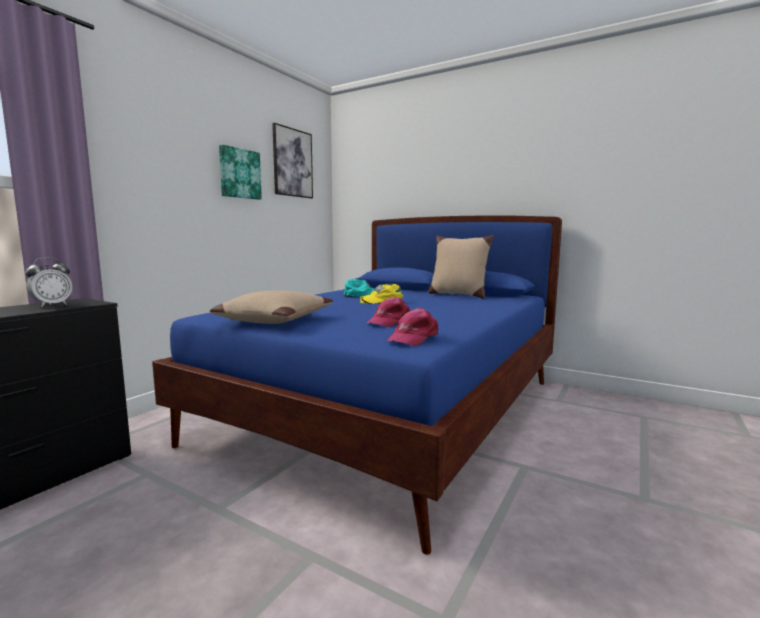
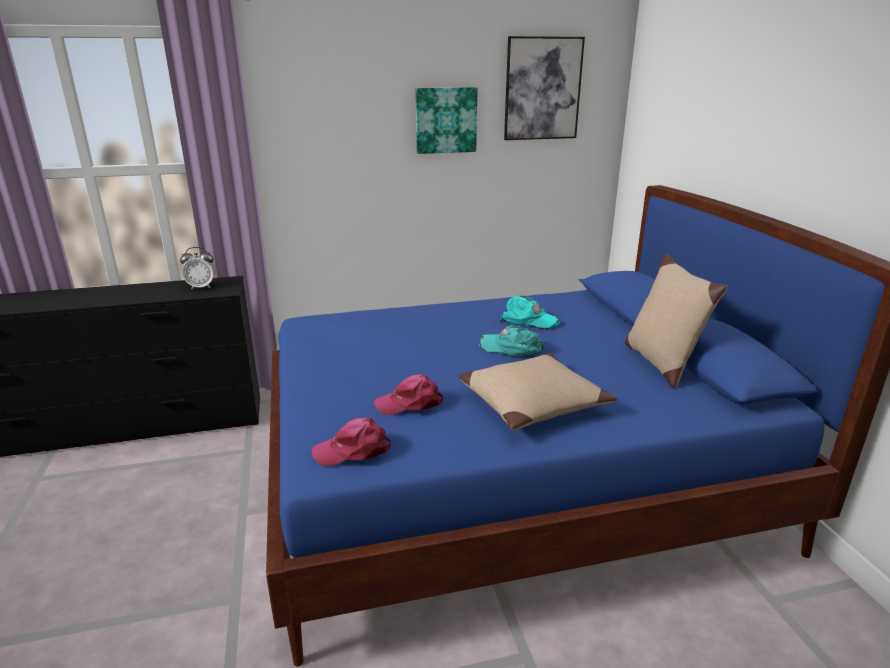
camera: 45 degrees right, 15 degrees up
beige pillow [210,291,333,324] -> beige pillow moved to [459,353,617,431]
yellow cap [360,284,403,304] -> turquoise cap [479,325,544,356]

